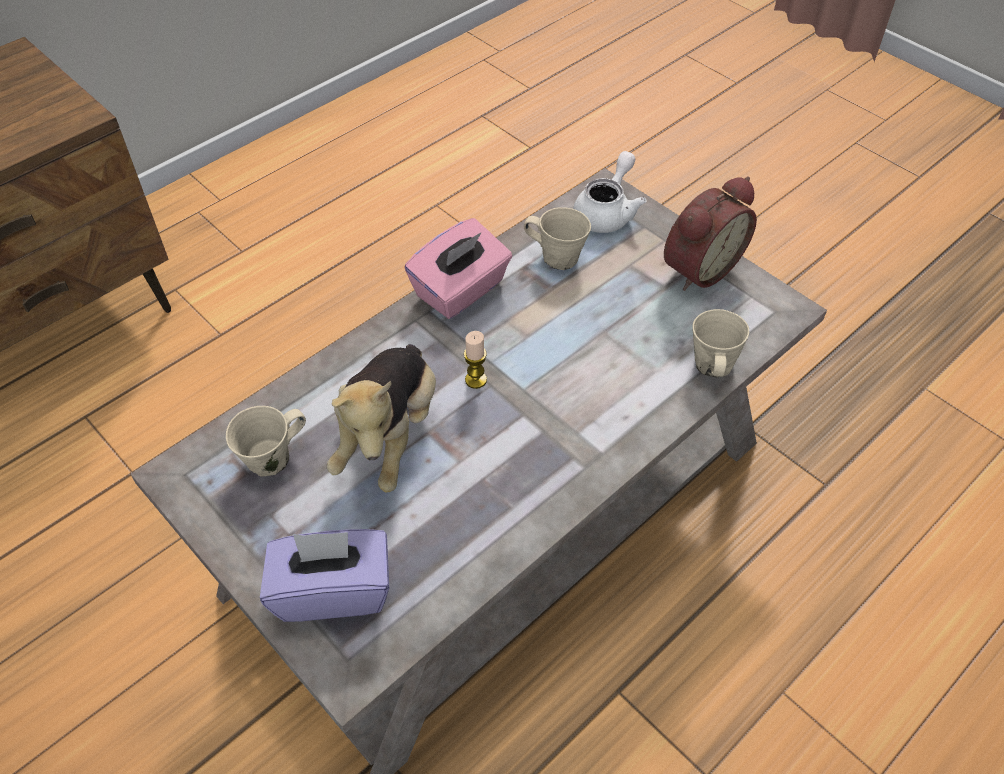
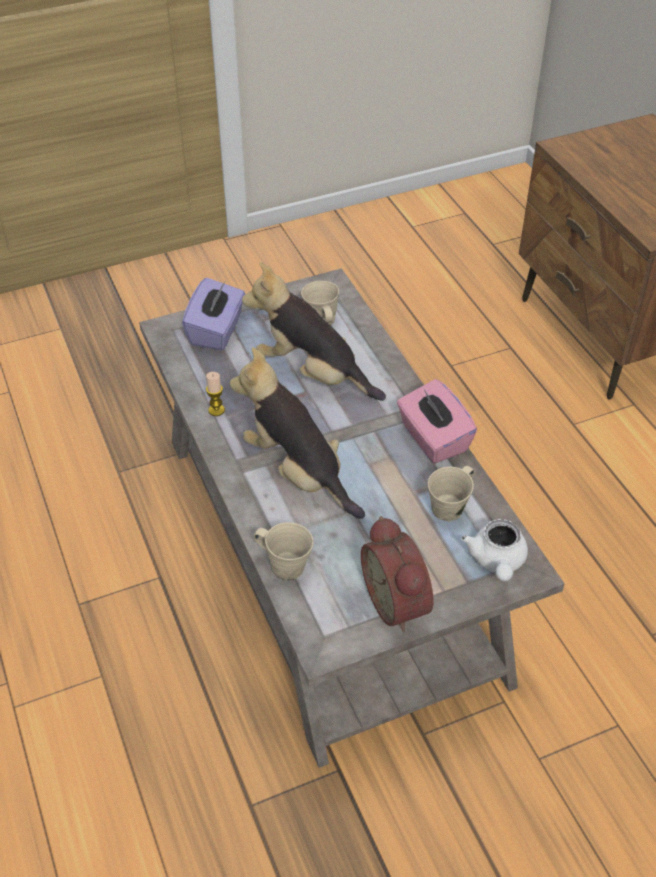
camera: 110 degrees right, 5 degrees down
candle [464,331,487,389] -> candle moved to [206,372,225,416]
white teapot [573,151,647,233] -> white teapot turned 45 degrees clockwise [461,519,528,581]
none -> plush toy [230,347,365,519]

